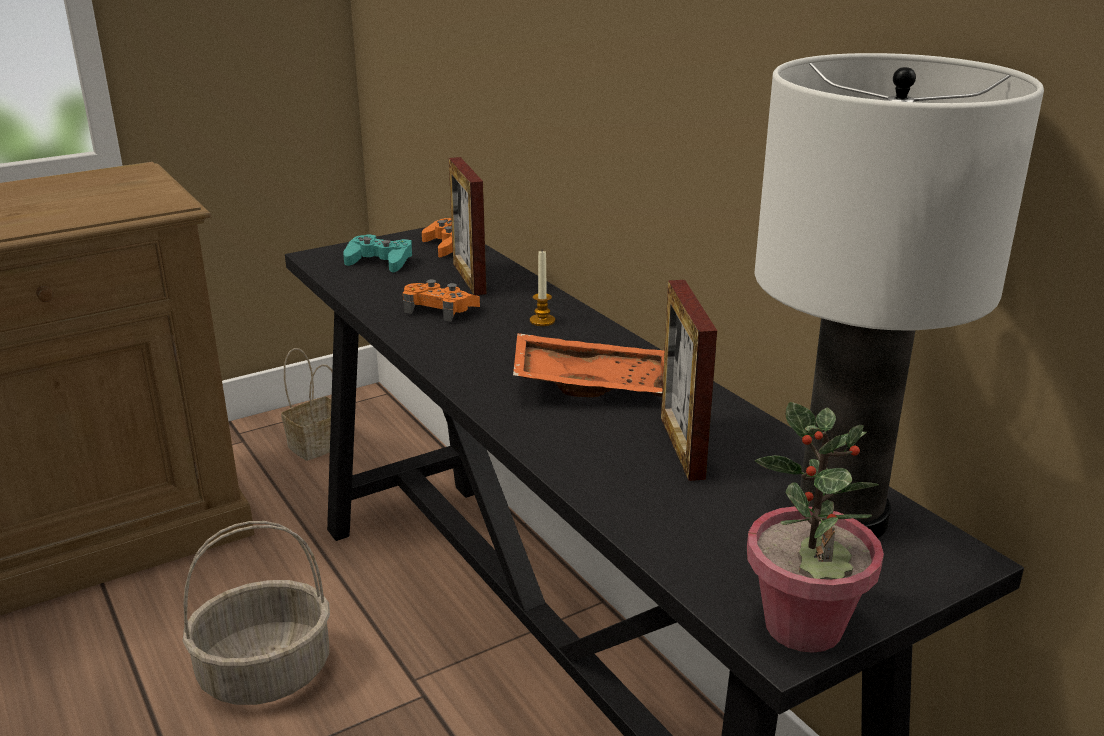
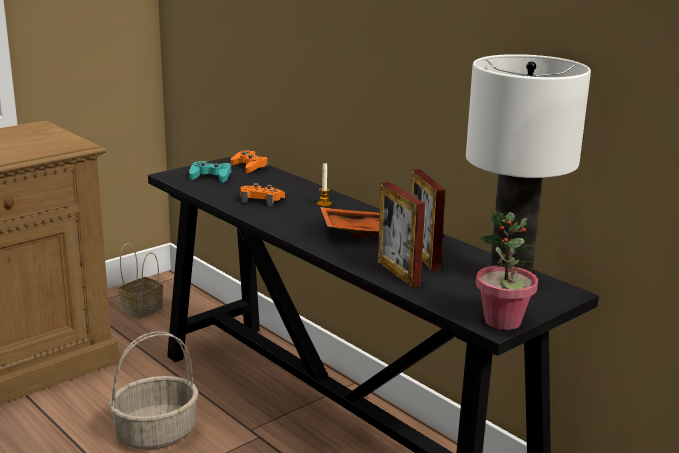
camera: 10 degrees left, 5 degrees down
picture frame [449,157,486,295] -> picture frame moved to [378,182,425,288]

